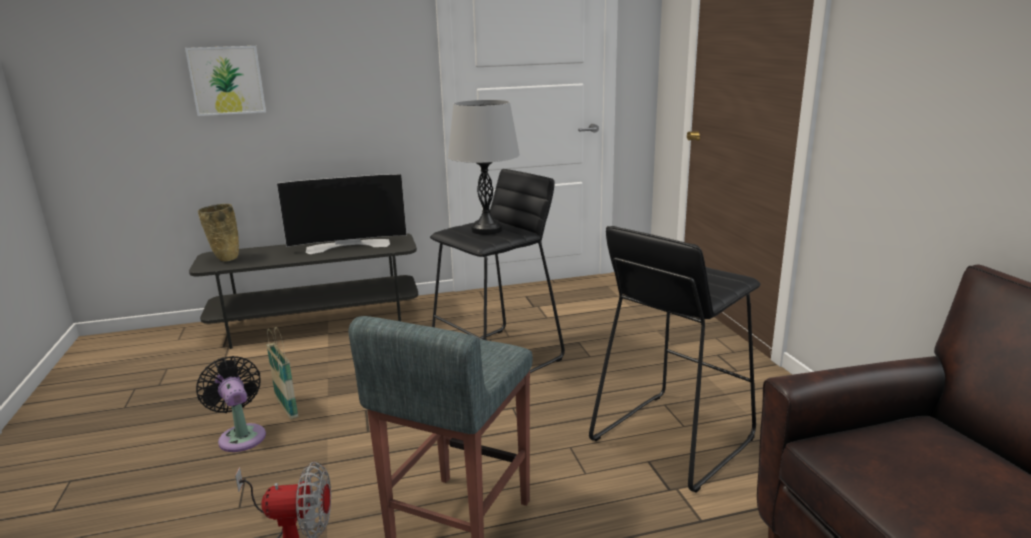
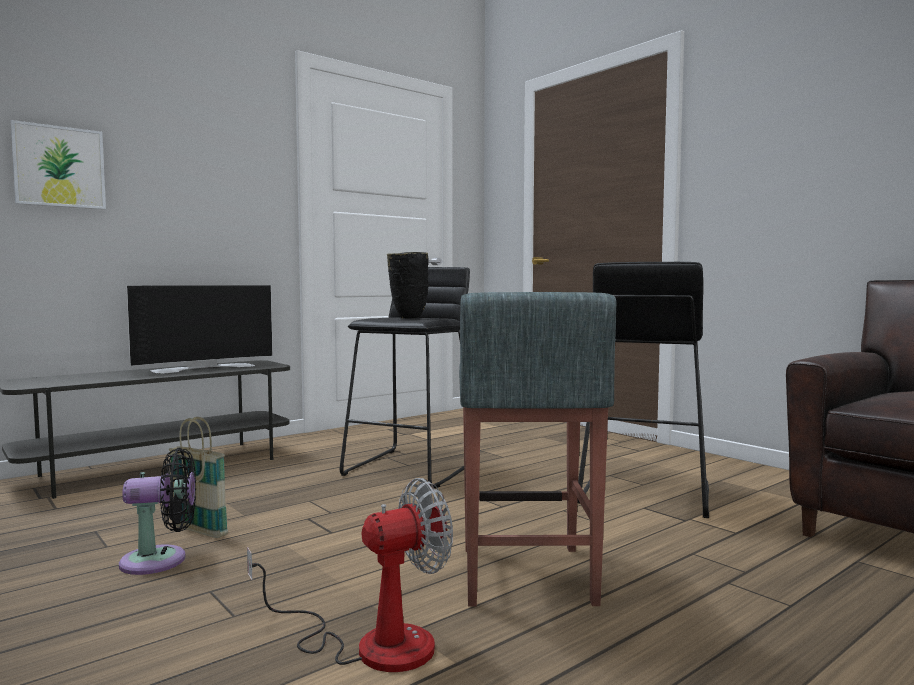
camera: 25 degrees left, 15 degrees down
black fan [196,356,266,452] -> black fan turned 135 degrees clockwise [119,448,196,575]
beige vase [198,204,239,261] -> none
grey table lamp [448,100,520,235] -> black vase [387,252,429,318]

